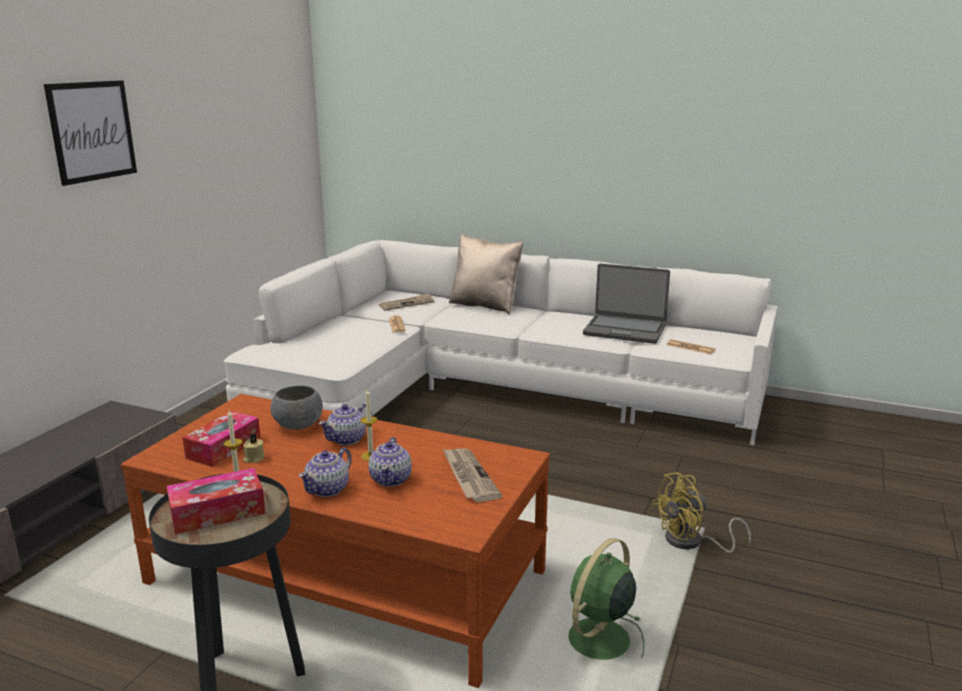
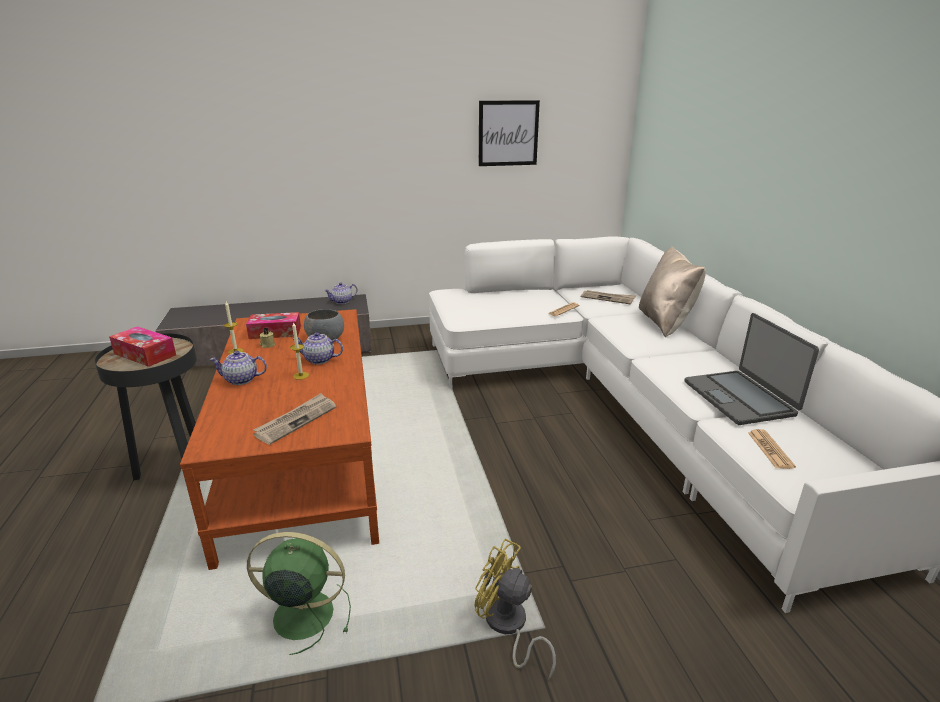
camera: 55 degrees right, 5 degrees up
picture [44,80,137,186] -> picture moved to [479,100,540,166]
teapot [368,437,412,487] -> teapot moved to [324,282,358,304]

